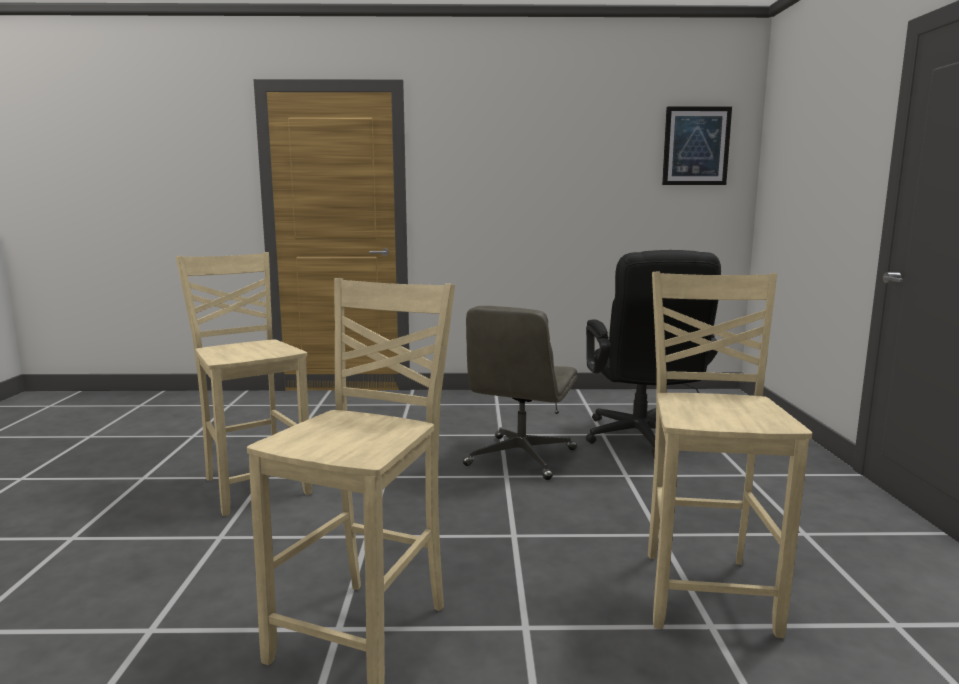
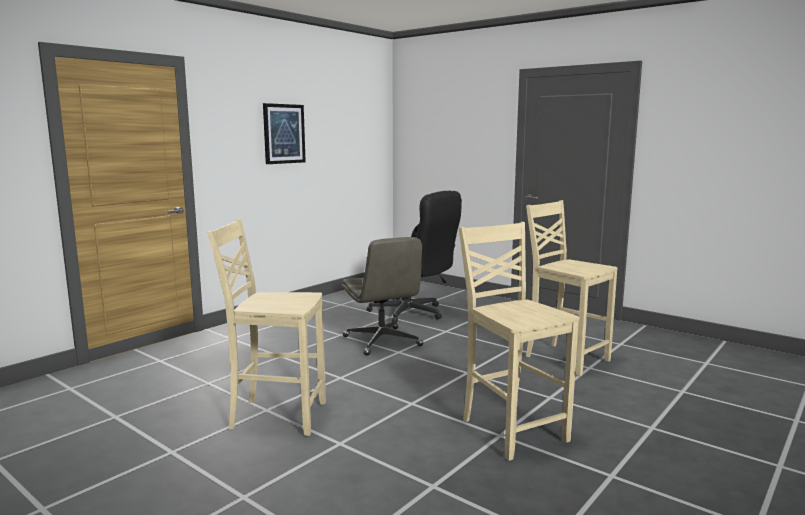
camera: 50 degrees left, 0 degrees up
picture [662,106,732,185] -> picture moved to [263,103,306,164]

